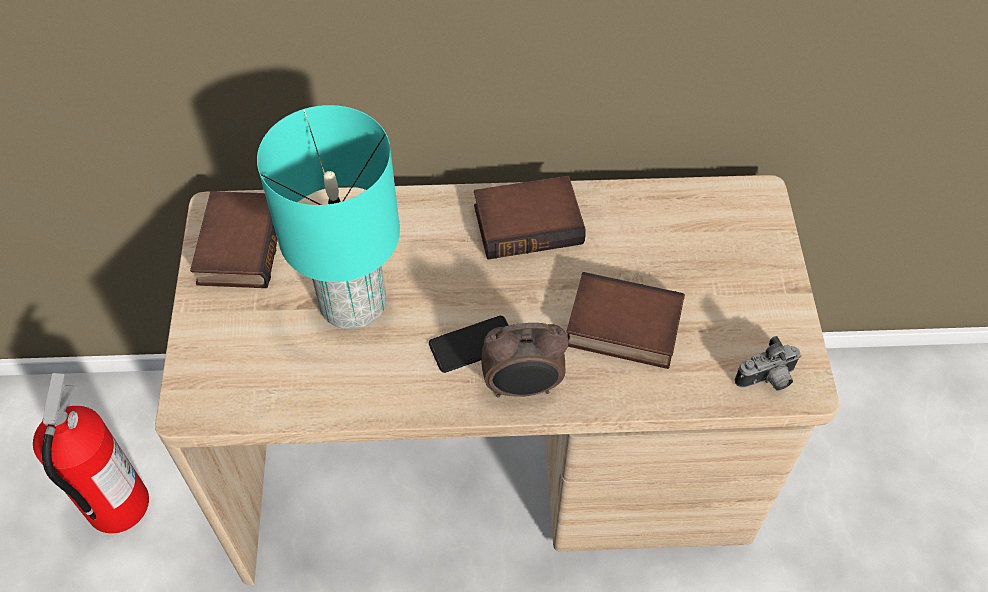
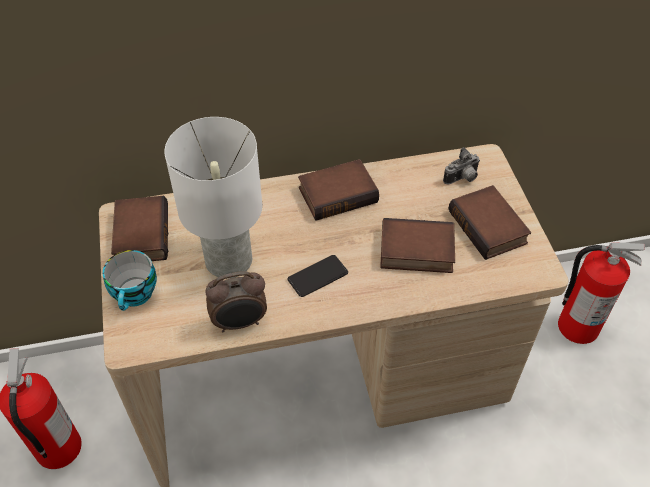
camera: 10 degrees left, 5 degrees down
turquoise table lamp [257,105,400,329] -> white table lamp [164,117,262,279]
alarm clock [482,323,569,398] -> alarm clock moved to [205,271,267,332]
camera [734,336,801,390] -> camera moved to [443,147,480,184]
none -> cup [103,250,157,311]
none -> book [448,185,531,260]
none -> fire extinguisher [558,242,645,344]

